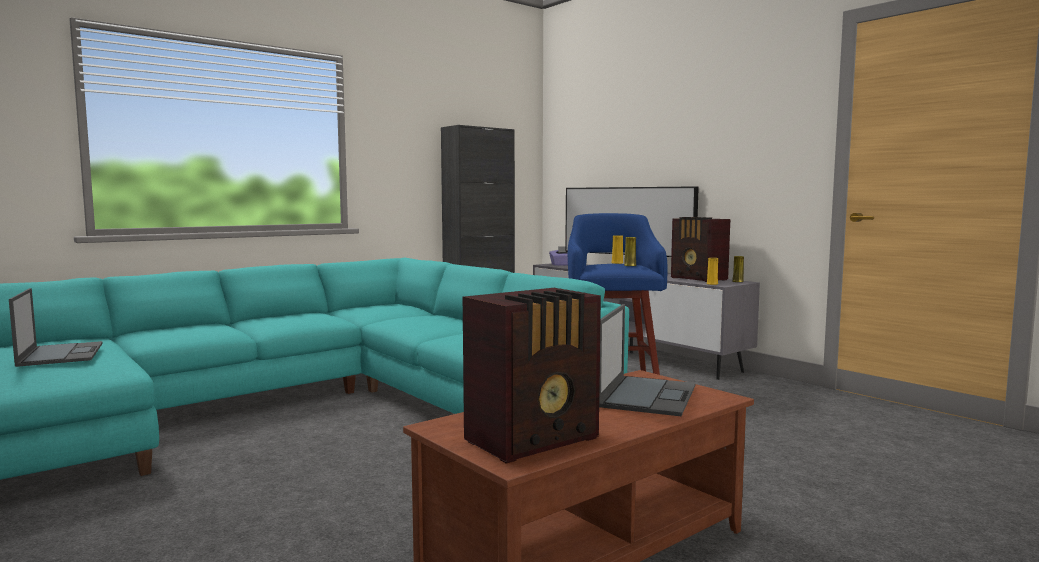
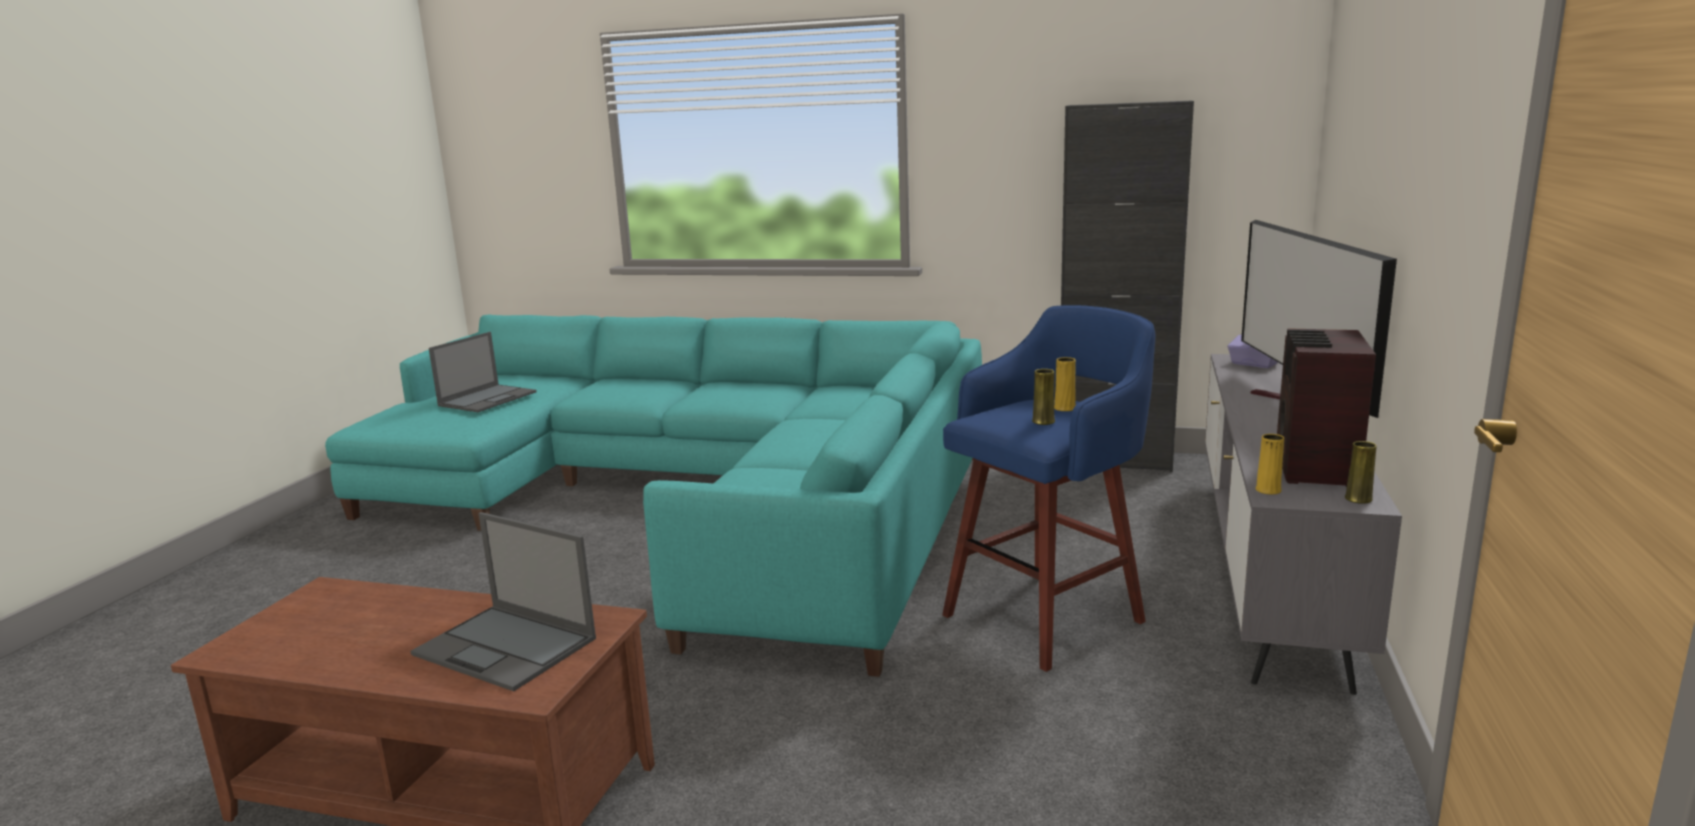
camera: 55 degrees right, 10 degrees up
radio [463,288,601,464] -> none
laptop [599,304,696,416] -> laptop turned 45 degrees clockwise [410,512,596,691]

